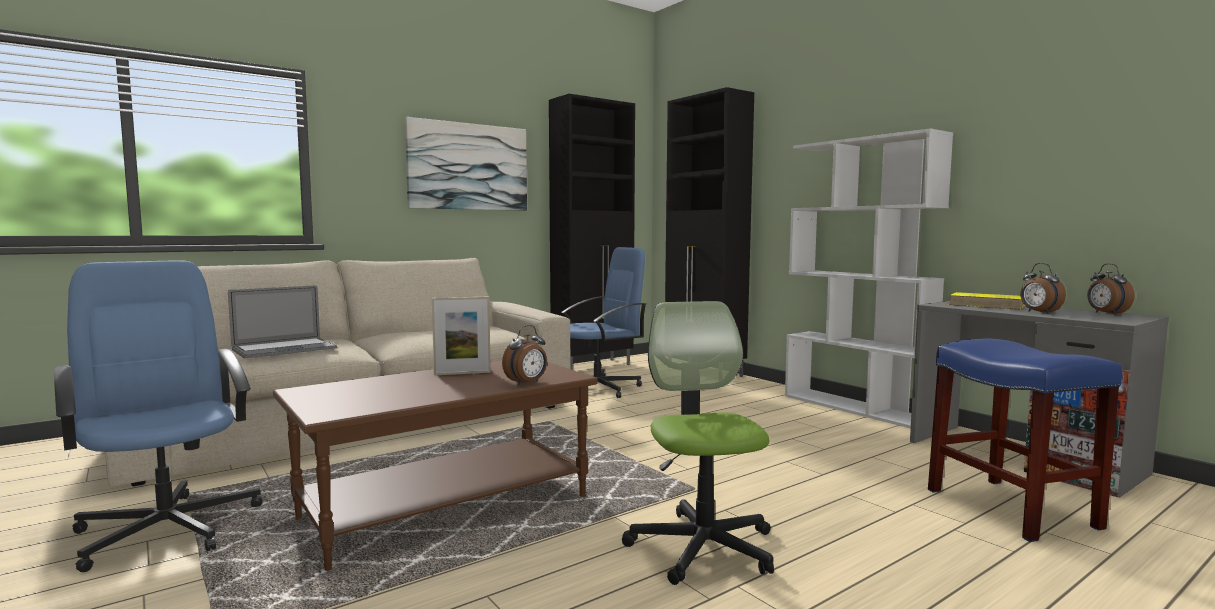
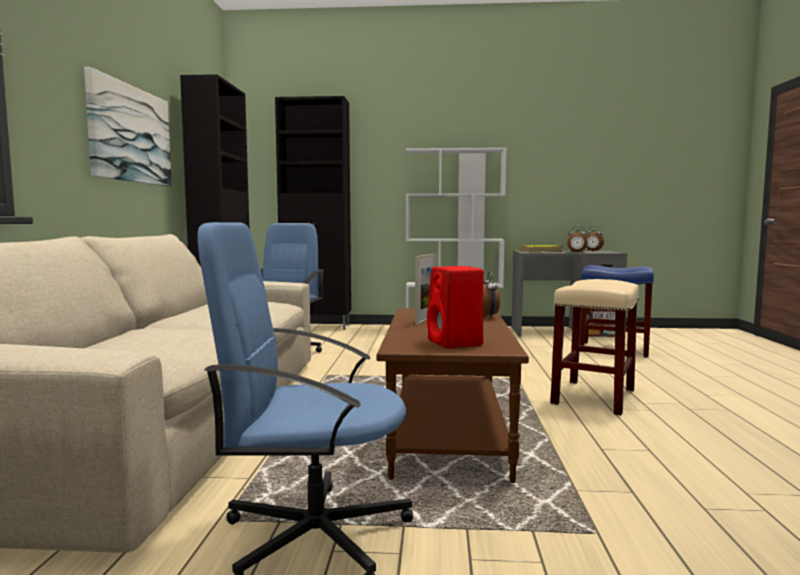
camera: 50 degrees left, 0 degrees up
laptop [228,285,337,359] -> none
office chair [622,301,774,585] -> beige stool [550,279,639,415]
none -> red speaker [427,266,484,348]

